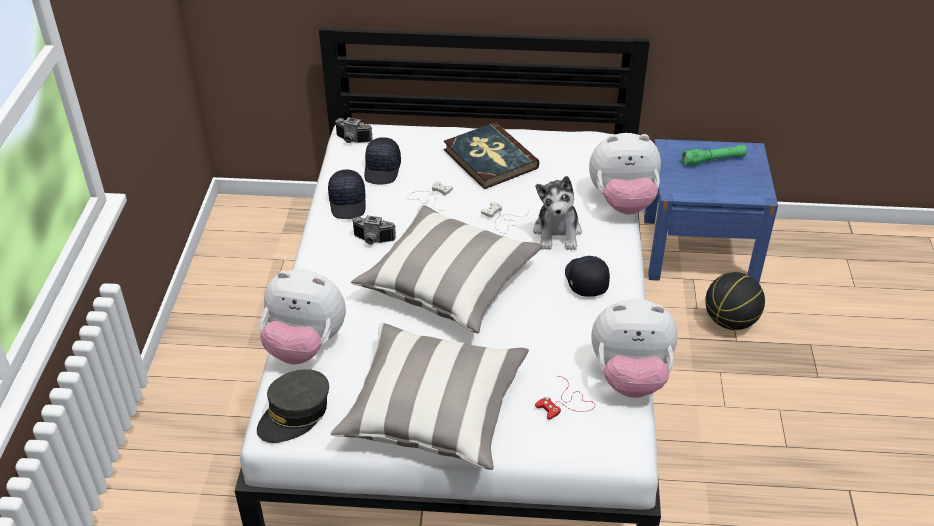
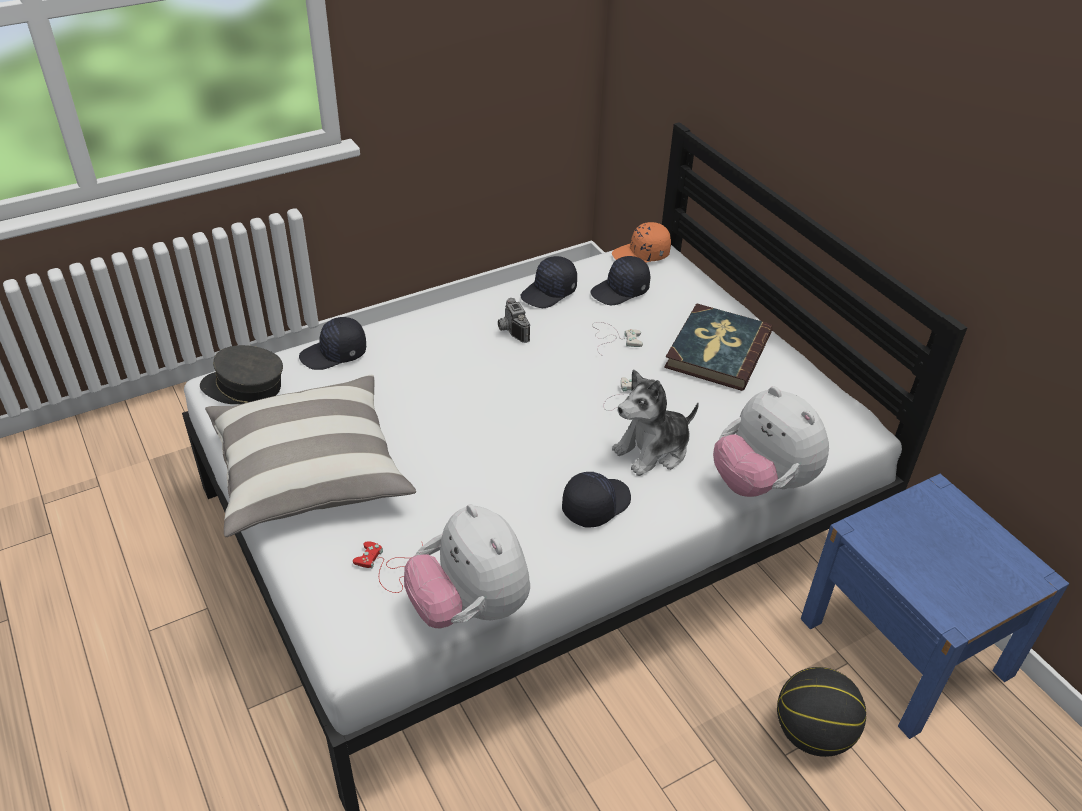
camera: 55 degrees right, 0 degrees up
plush toy [260,269,346,365] -> black cap [299,317,366,370]
camera [335,117,373,143] -> orange cap [612,222,671,263]
pillow [351,205,543,333] -> none
green flashlight [681,145,747,165] -> none

